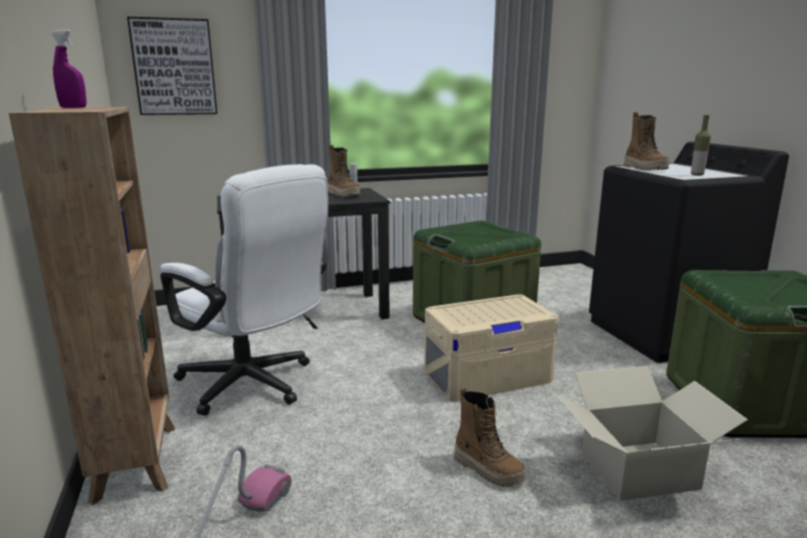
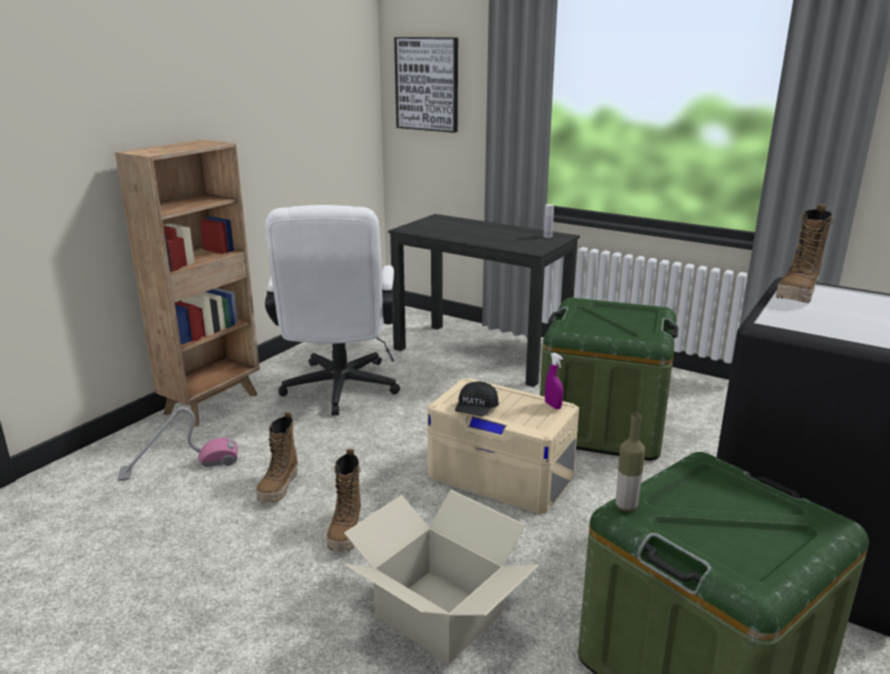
camera: 50 degrees right, 5 degrees up
purple spray bottle [51,29,87,108] -> purple spray bottle moved to [545,352,563,409]
boot [328,145,360,197] -> boot moved to [256,412,298,503]
bottle [691,115,711,176] -> bottle moved to [615,413,645,512]
none -> black cap [455,381,499,416]

